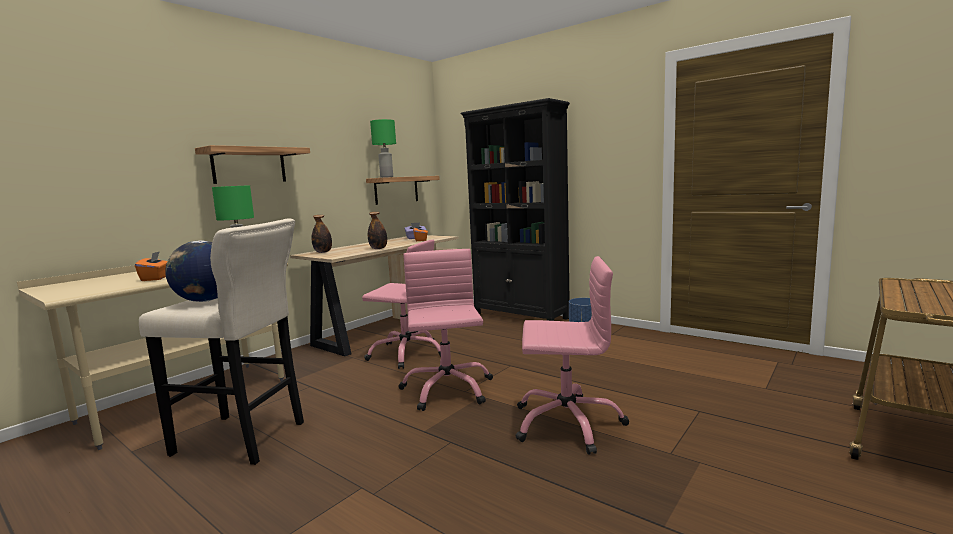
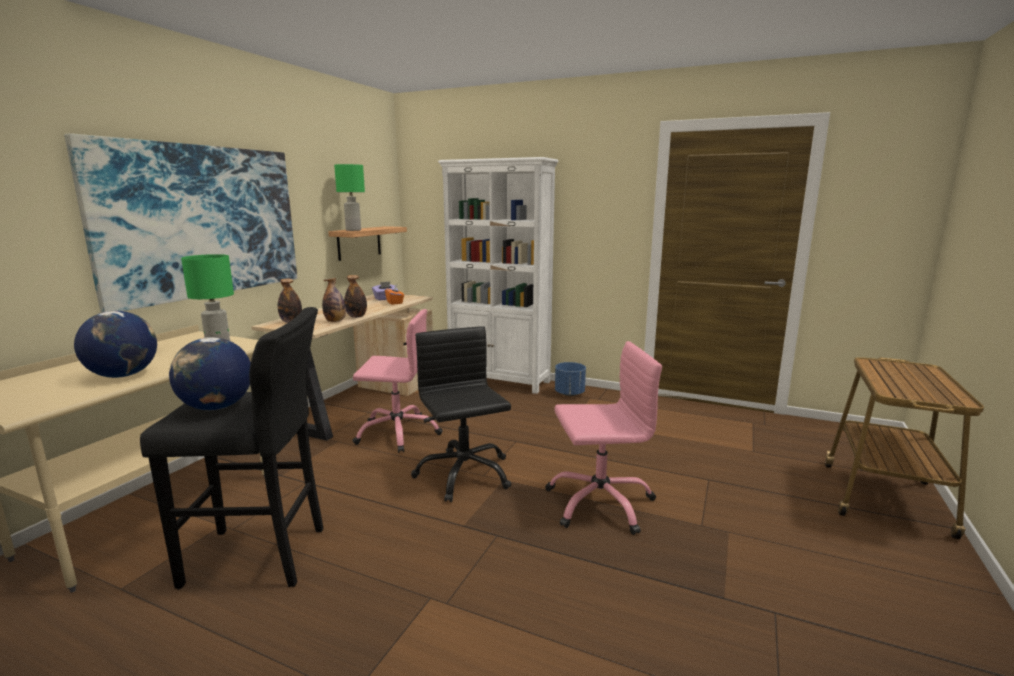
camera: 15 degrees left, 5 degrees up
orange tissue box [135,251,167,281] -> globe [74,311,157,378]
beige stool [139,219,304,465] -> black stool [140,307,323,590]
shelf [195,145,310,184] -> picture [64,133,297,313]
pink office chair [399,249,493,411] -> black office chair [411,326,511,502]
black bookcase [461,98,570,321] -> white bookcase [438,157,559,394]
none -> bottle [322,278,346,322]

